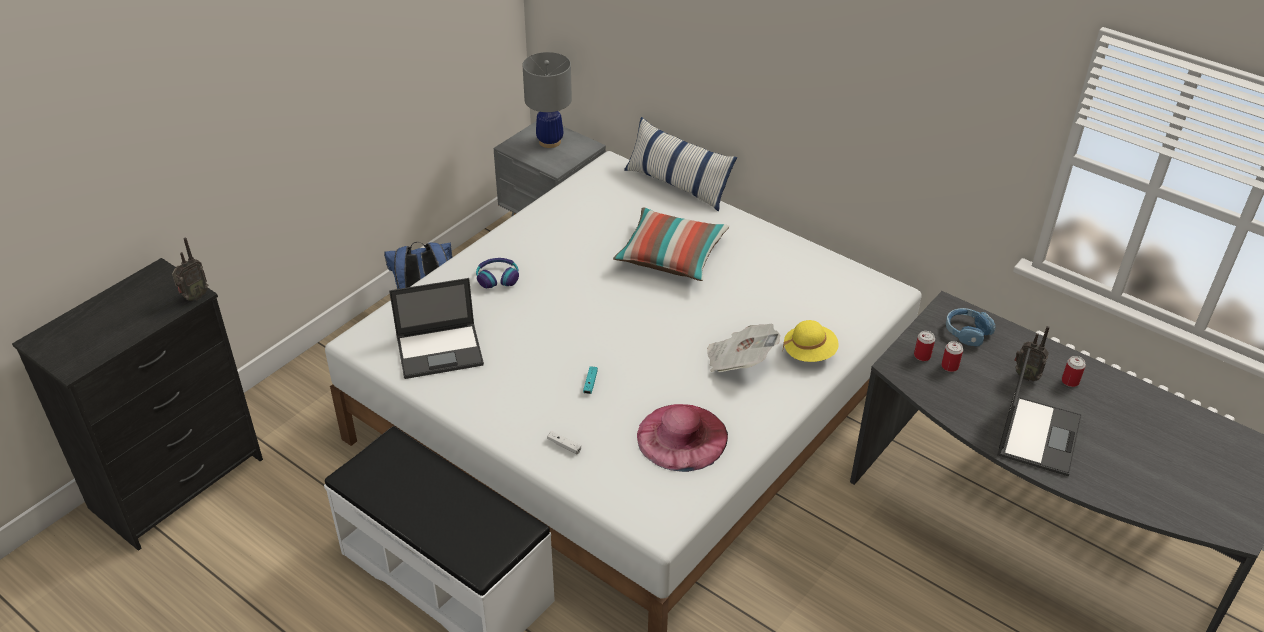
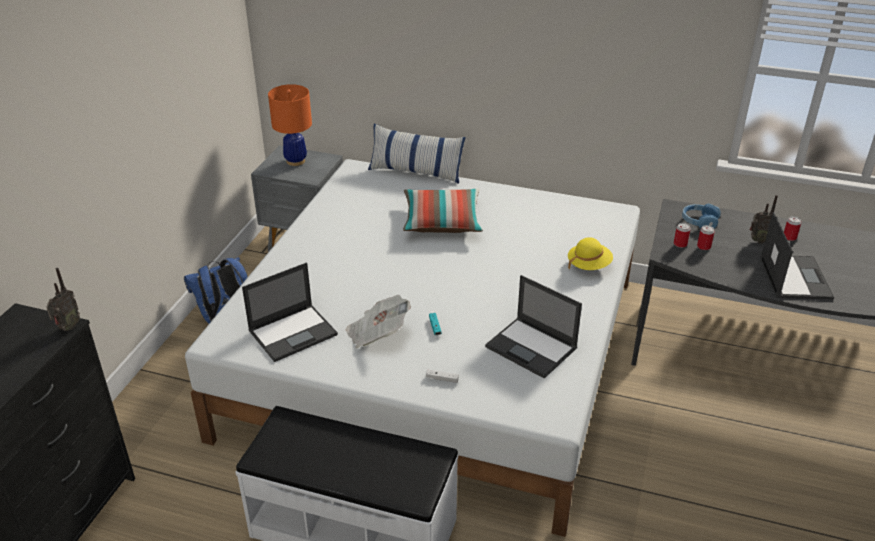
camera: 20 degrees left, 5 degrees down
headphones [476,258,519,288] -> none
grey table lamp [522,52,572,148] -> orange table lamp [268,84,312,166]
pink hat [637,404,728,472] -> laptop [485,275,582,378]
newspaper [707,324,780,372] -> newspaper moved to [346,295,411,349]

